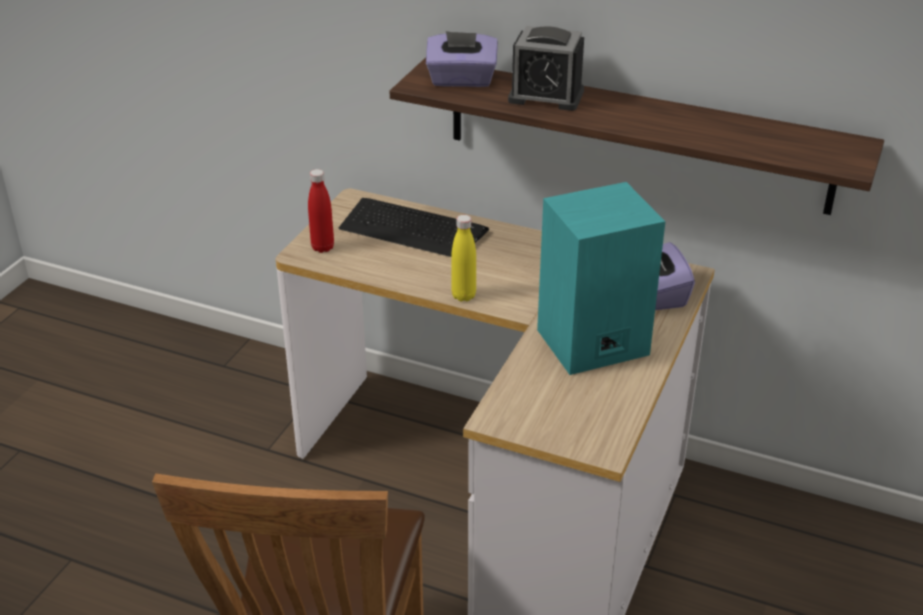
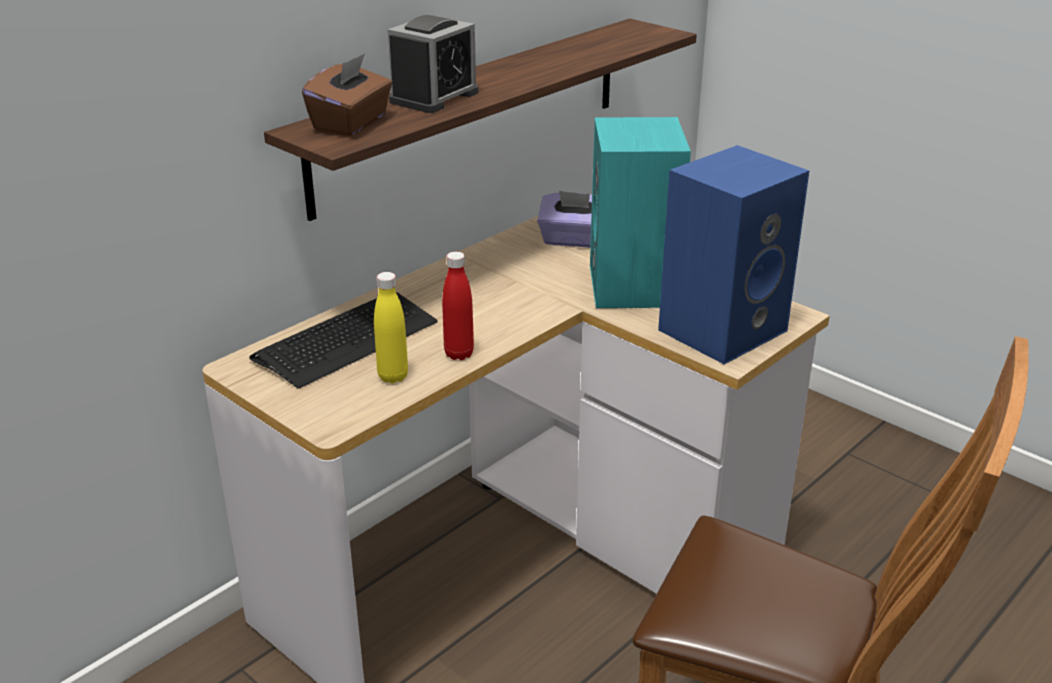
camera: 70 degrees left, 5 degrees down
red bottle [308,169,334,253] -> red bottle moved to [442,252,474,360]
purple tissue box [426,31,498,87] -> brown tissue box [302,53,392,136]
yellow bottle [451,215,476,301] -> yellow bottle moved to [374,272,408,384]
none -> blue speaker [658,145,809,364]

